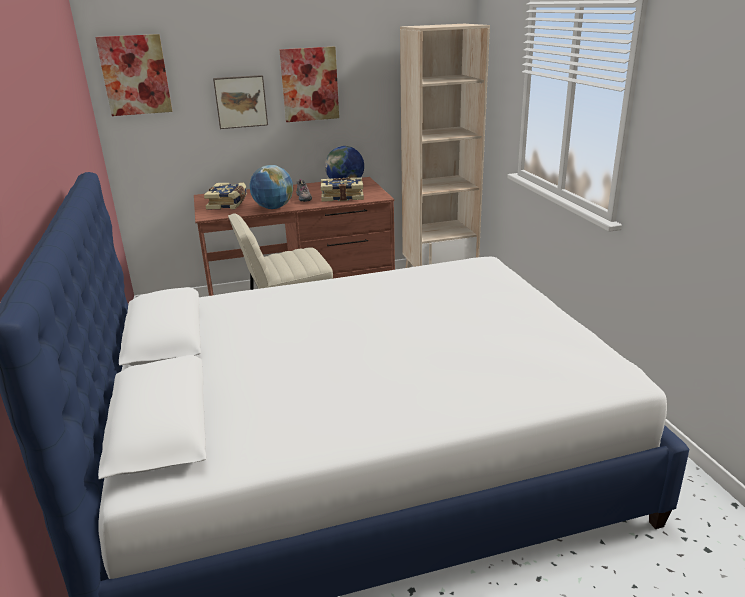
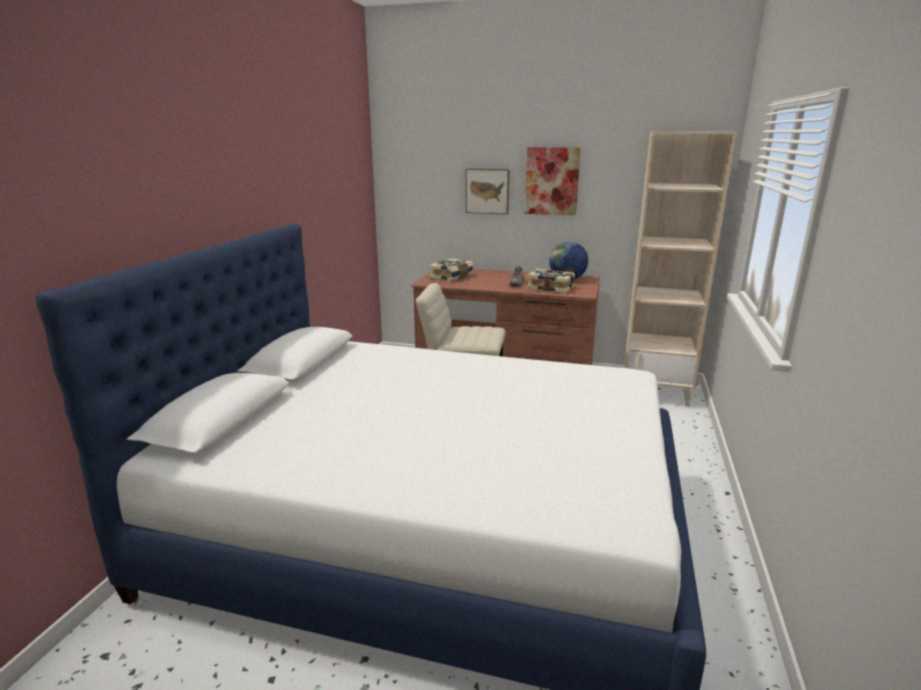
camera: 30 degrees right, 5 degrees down
picture [95,34,172,116] -> none
globe [250,165,293,209] -> none

